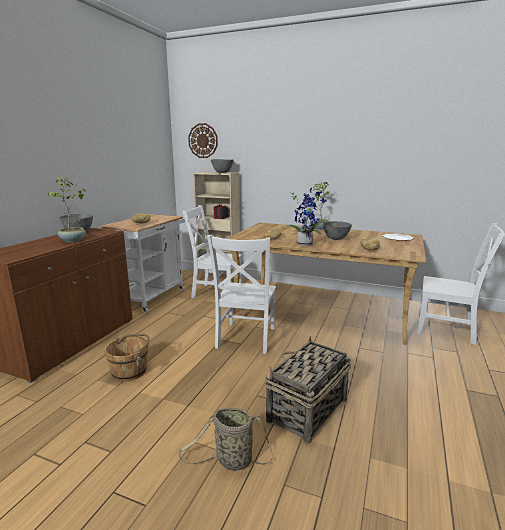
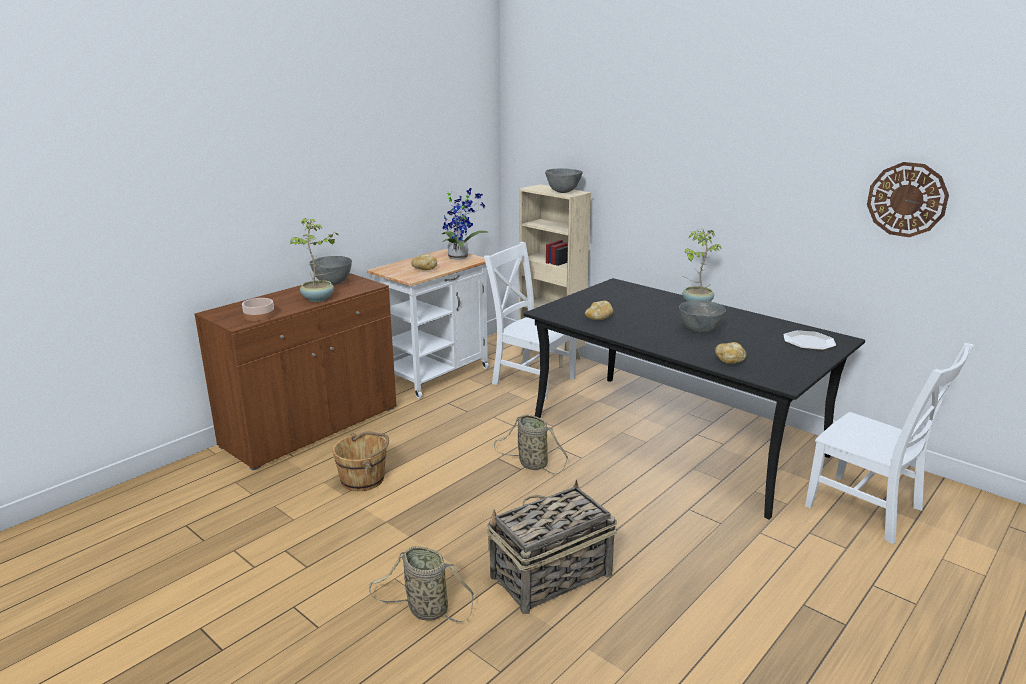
camera: 20 degrees right, 5 degrees up
wall clock [188,123,218,158] -> wall clock moved to [867,162,949,237]
white chair [207,235,276,354] -> basket [494,414,568,474]
beige dining table [227,223,426,345] -> black dining table [523,278,865,520]
potted plant [282,187,327,246] -> potted plant moved to [442,188,489,260]
none -> bowl [242,298,275,321]

